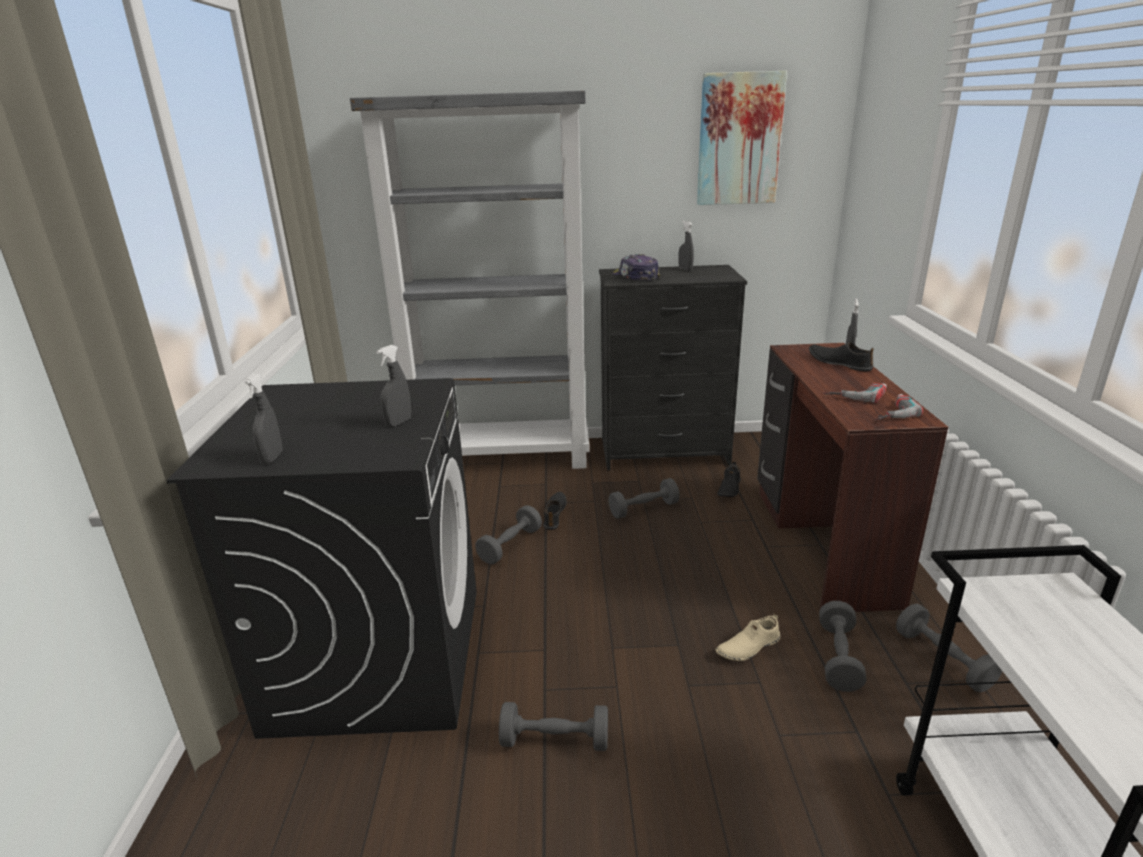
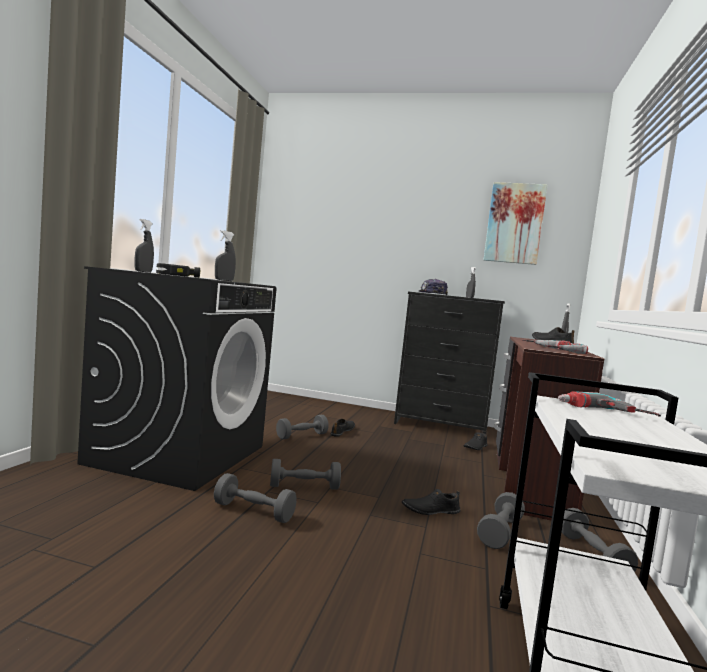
camera: 15 degrees right, 20 degrees down
grey bookcase [350,90,590,469] -> none
grey dumbbell [608,478,680,519] -> grey dumbbell moved to [270,459,341,490]
beige shoe [715,613,780,661] -> black shoe [402,489,460,515]
none -> hammer [156,263,200,278]
none -> power drill [558,391,661,417]

